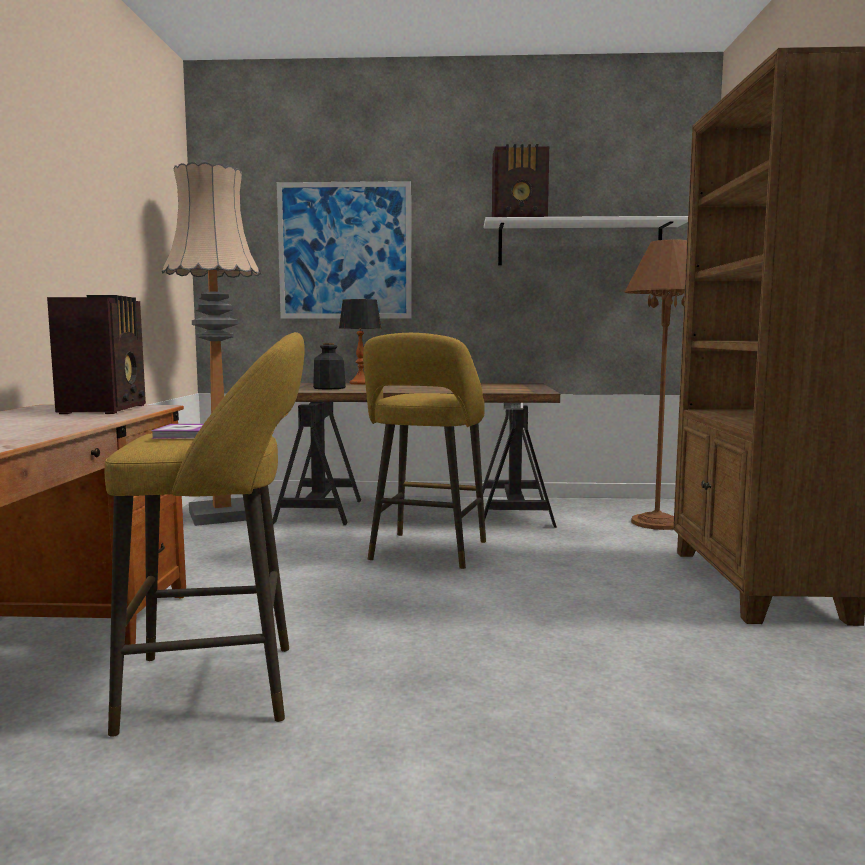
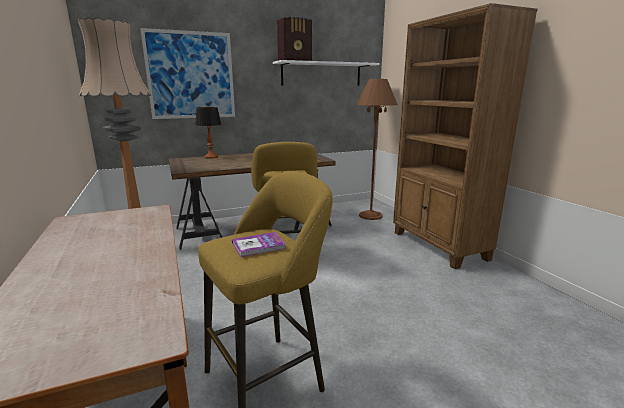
camera: 25 degrees left, 10 degrees up
radio [47,295,146,414] -> none
bottle [313,343,346,389] -> none

